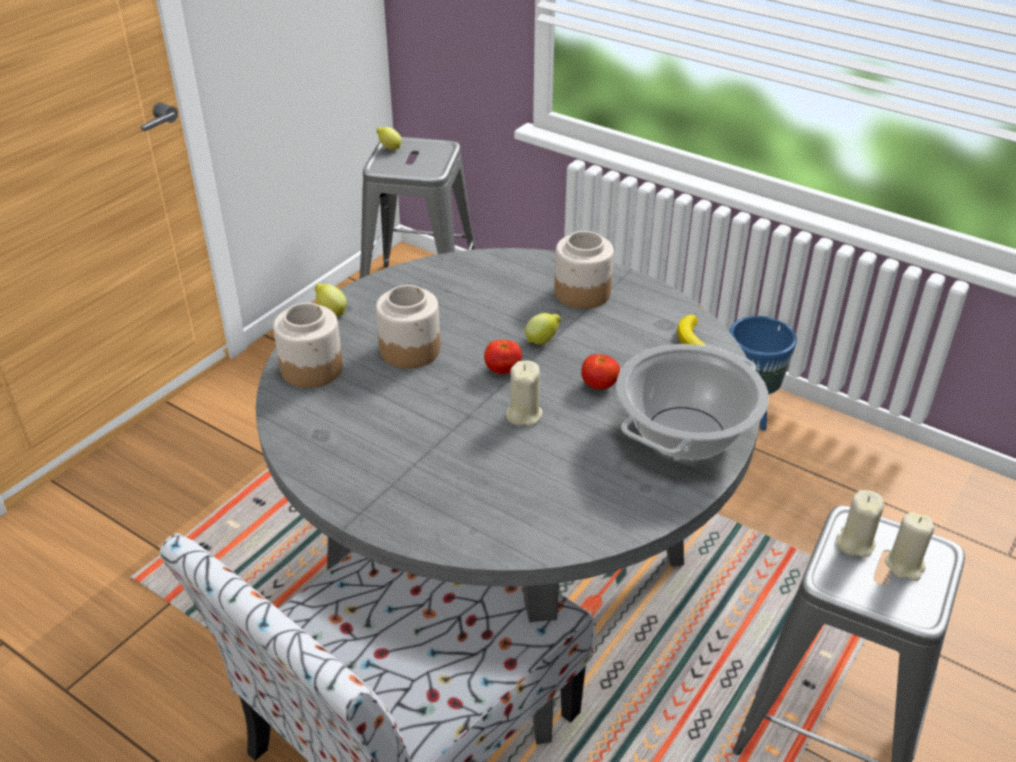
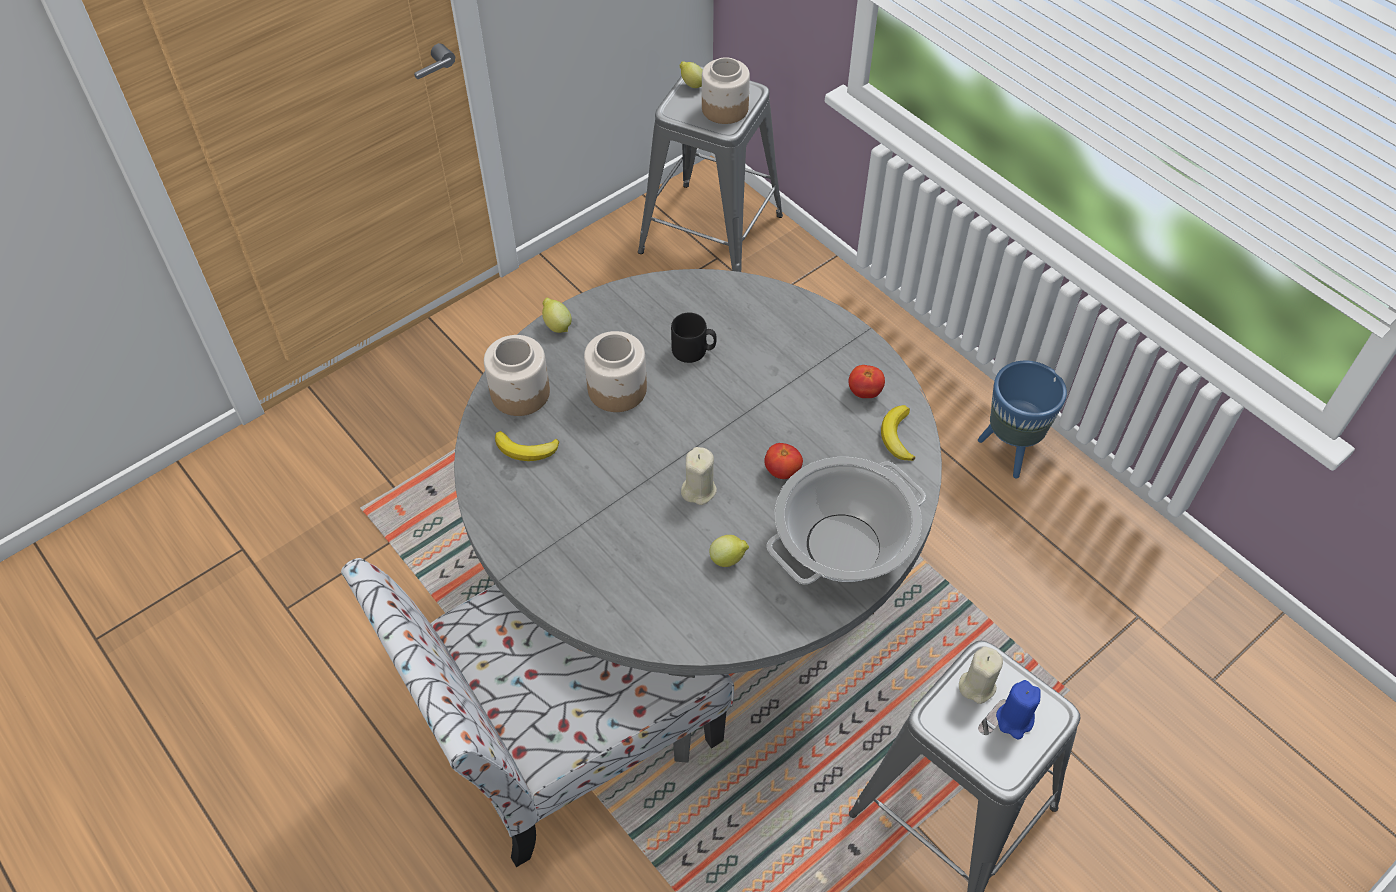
camera: 15 degrees right, 15 degrees up
tomato [484,340,522,374] -> tomato moved to [849,365,885,398]
lemon [525,313,561,345] -> lemon moved to [709,535,749,567]
jar [554,231,614,309] -> jar moved to [702,57,750,124]
beige candle [885,512,935,581] -> blue candle [996,680,1041,739]
none -> banana [495,431,559,461]
none -> black mug [671,312,717,363]

